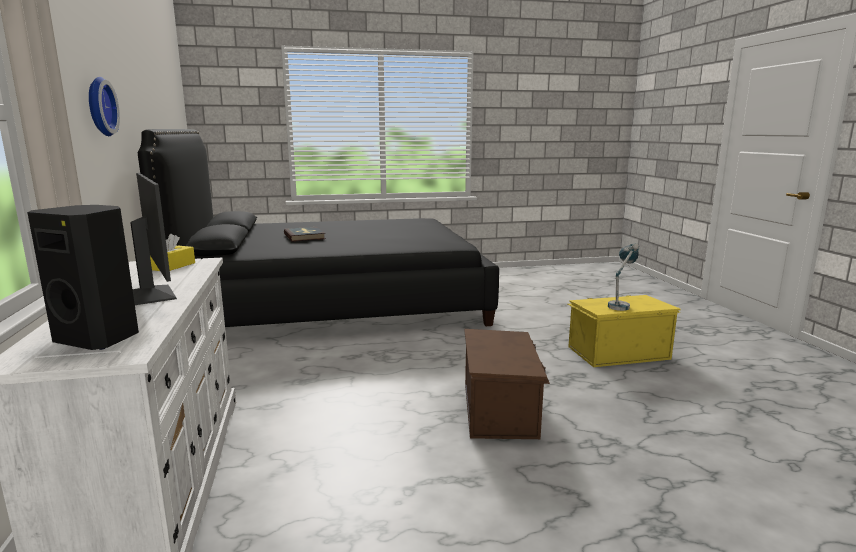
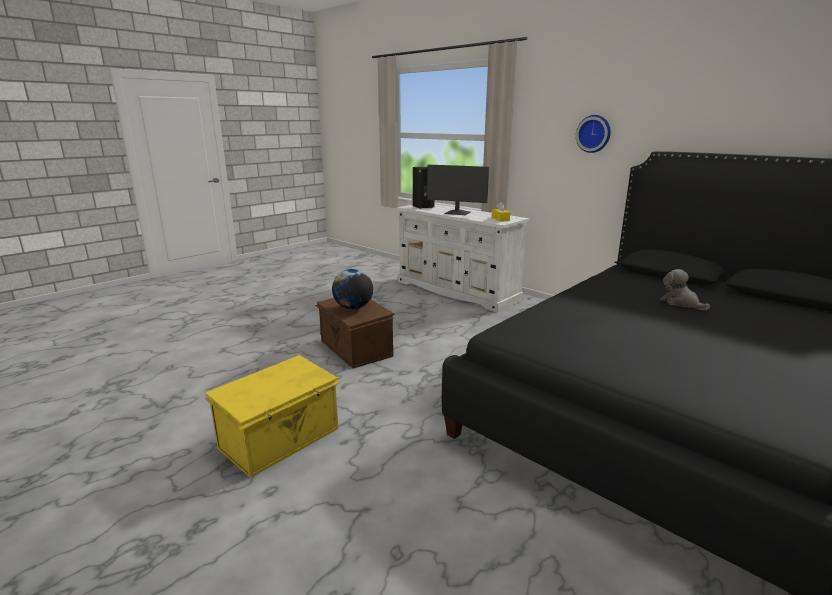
camera: 145 degrees right, 5 degrees up
book [284,227,326,242] -> plush toy [660,269,710,310]
table lamp [608,243,639,311] -> none
none -> globe [332,269,373,310]

